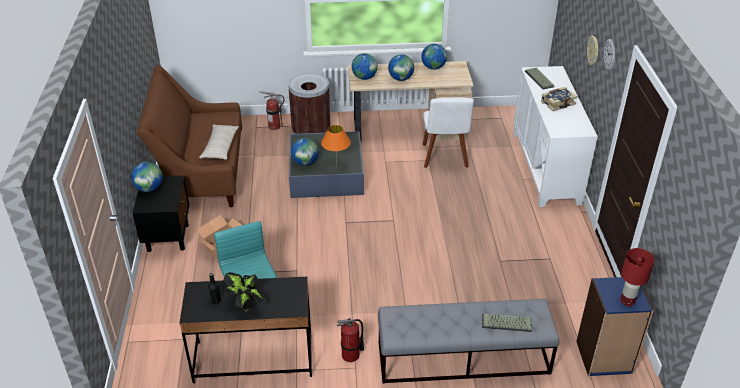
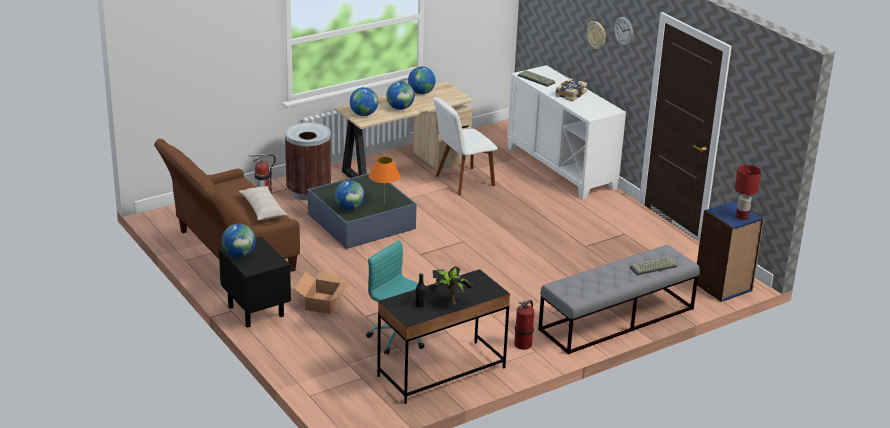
camera: 30 degrees left, 10 degrees down
white chair [422,97,474,168] -> white chair turned 90 degrees clockwise [433,97,498,195]

